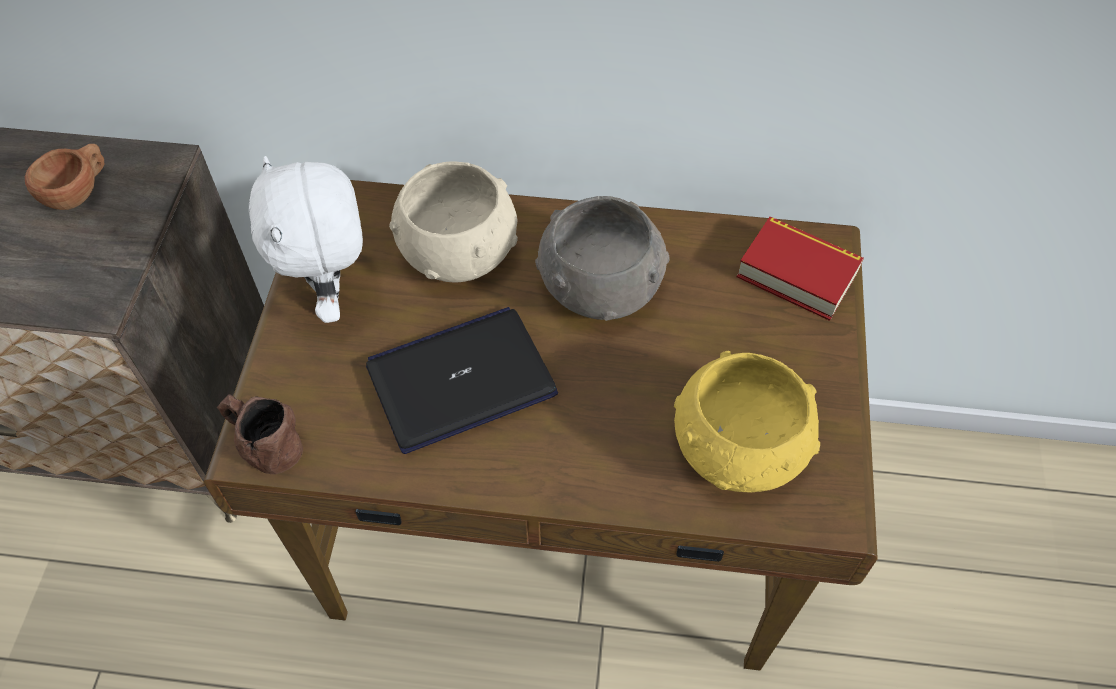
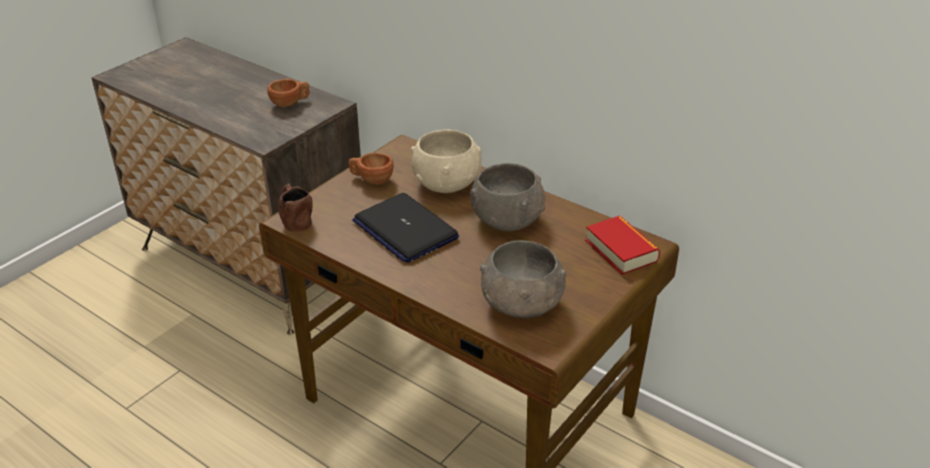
camera: 30 degrees right, 20 degrees down
white plush toy [249,156,363,323] -> brown cup [348,153,394,185]
laptop [366,307,558,454] -> laptop turned 135 degrees counterclockwise [352,193,459,263]
yellow bowl [674,351,820,493] -> grey bowl [480,240,566,318]

